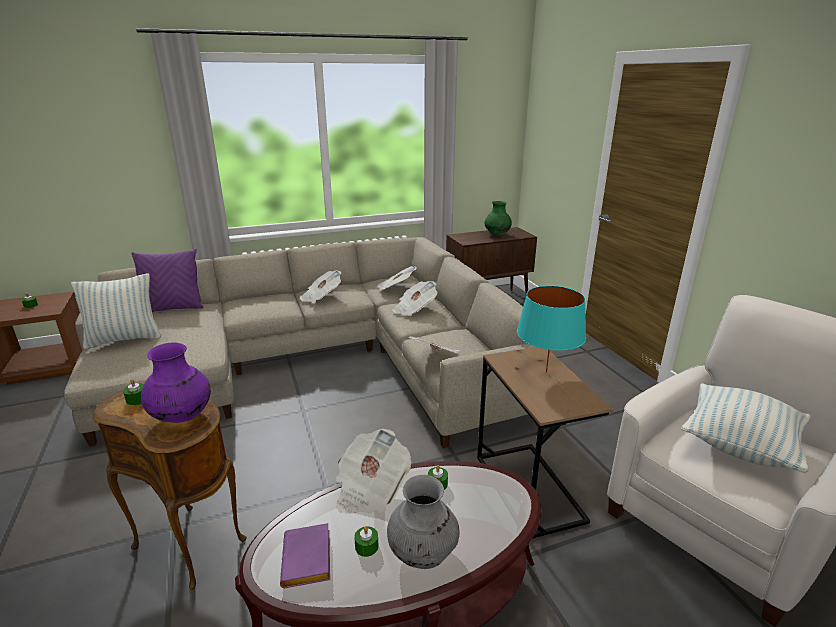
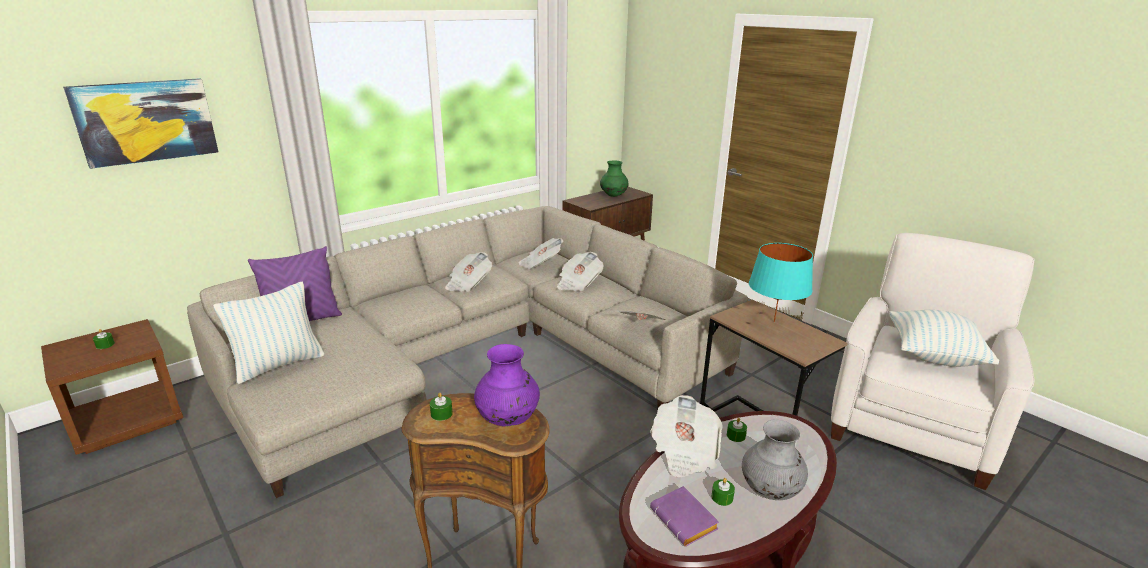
camera: 20 degrees left, 0 degrees up
none -> picture [63,78,219,169]

